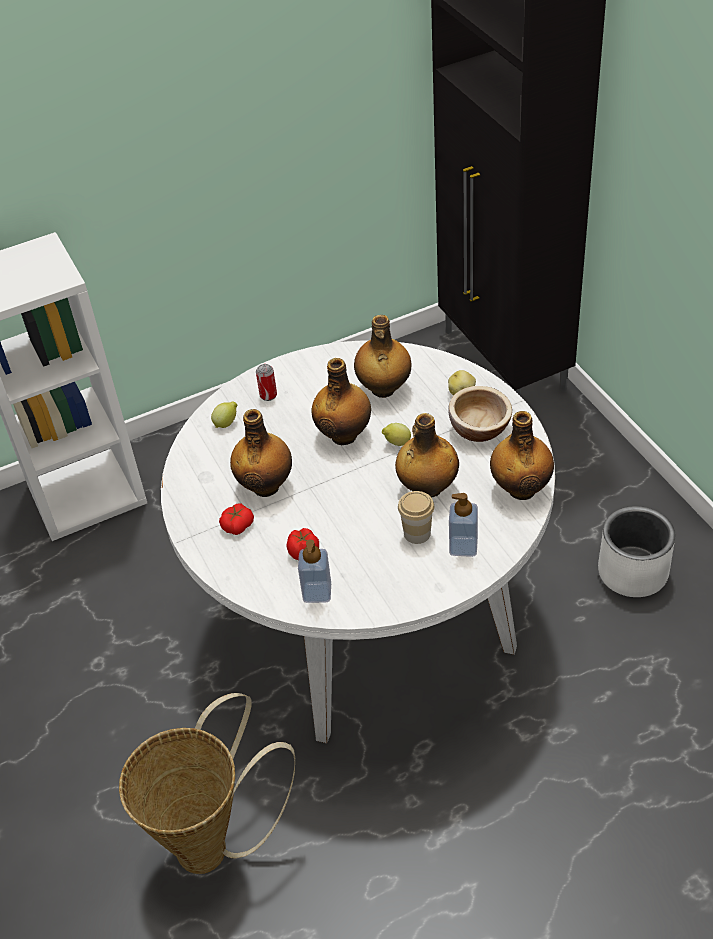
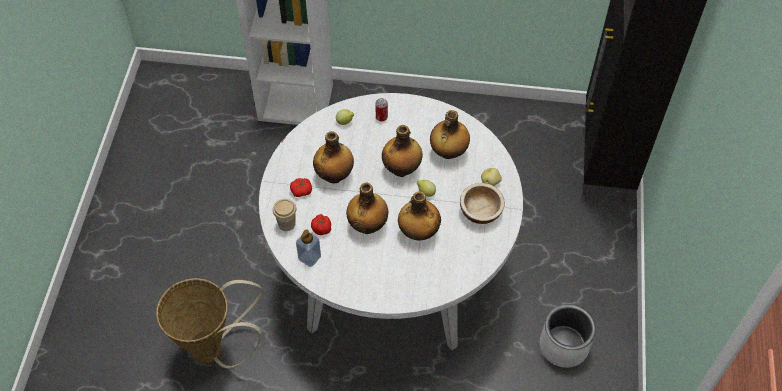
camera: 30 degrees right, 10 degrees up
cup [398,491,434,544] -> cup moved to [273,199,296,231]
soap dispenser [449,493,478,557] -> none
bottle [490,411,554,500] -> bottle moved to [346,183,388,234]

